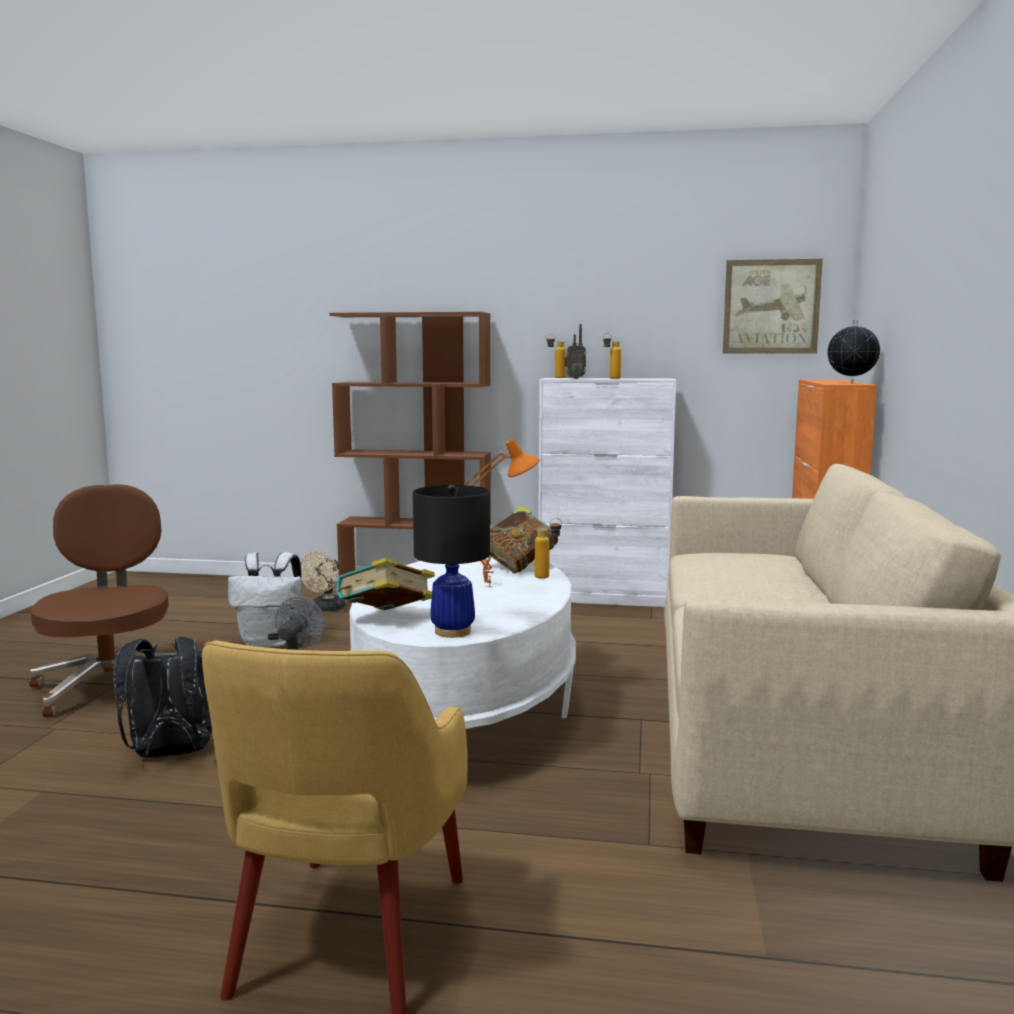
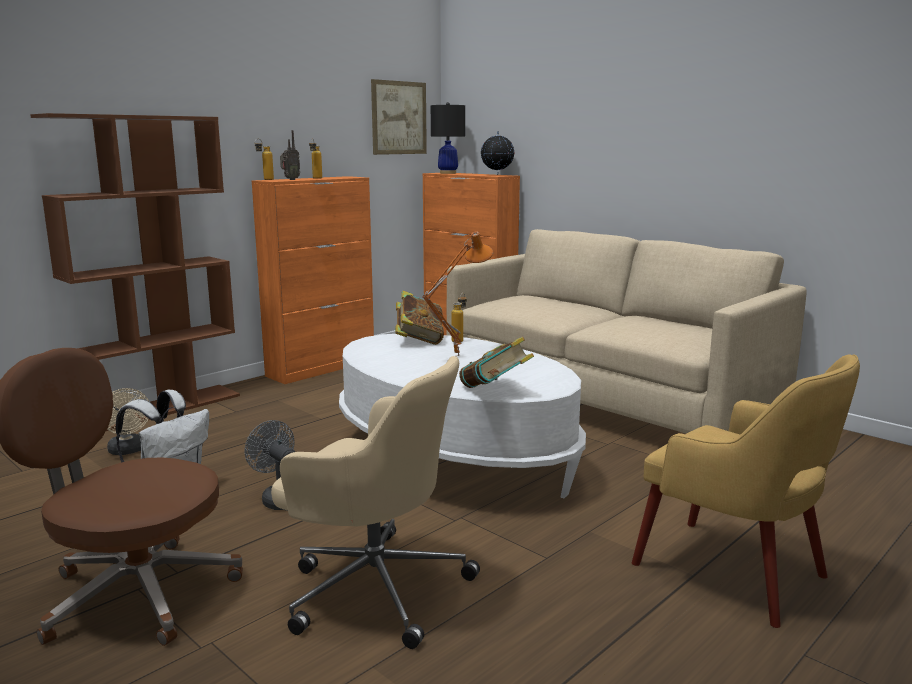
camera: 55 degrees left, 5 degrees up
black backpack [113,637,212,758] -> beige office chair [271,356,480,649]
black table lamp [413,484,490,638] -> black table lamp moved to [431,102,465,174]
white cabinet [538,378,676,607] -> orange cabinet [252,176,374,384]

